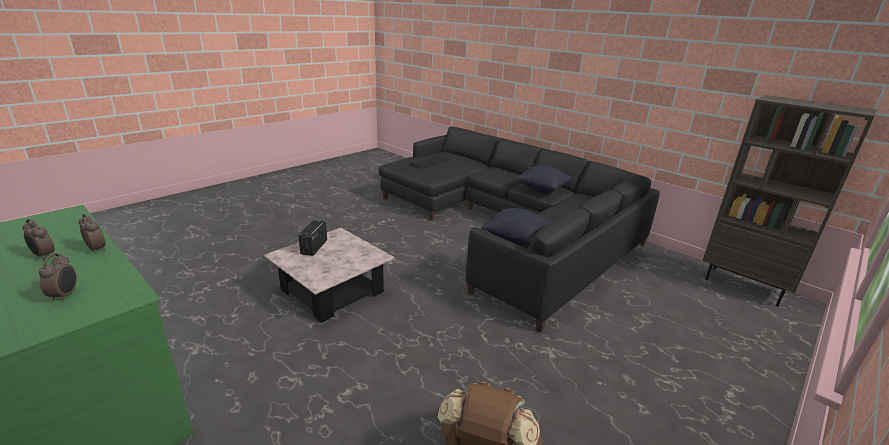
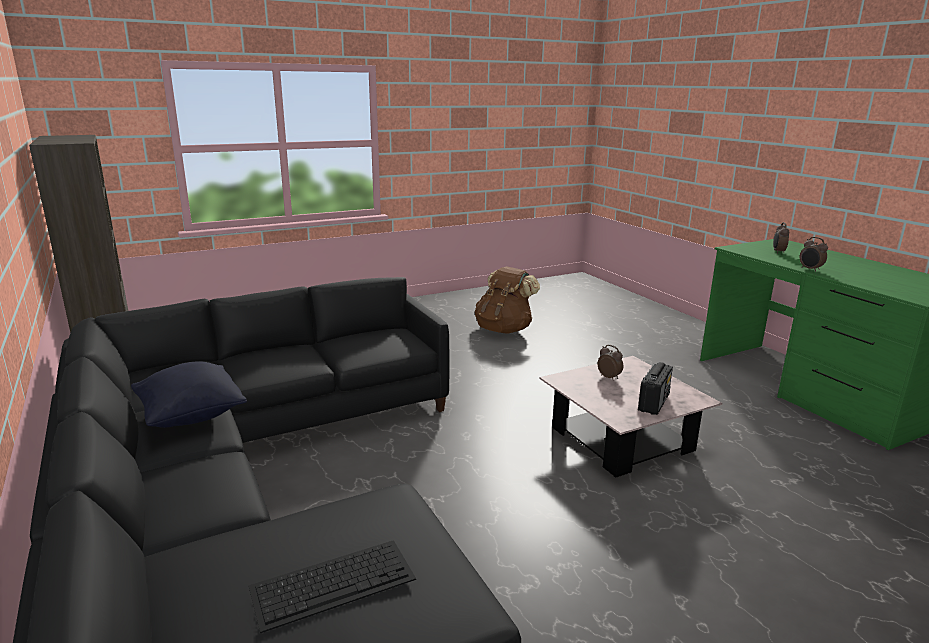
camera: 160 degrees left, 5 degrees down
alarm clock [22,219,54,260] -> alarm clock moved to [598,345,624,379]
black pillow [481,208,551,246] -> none

